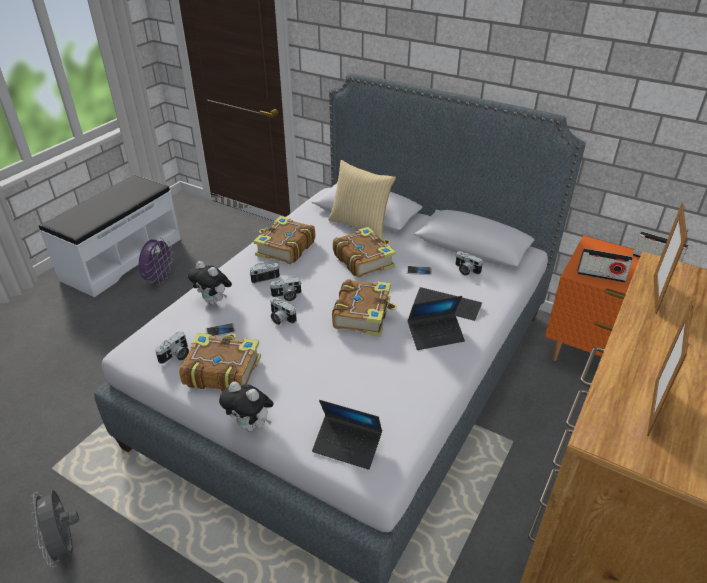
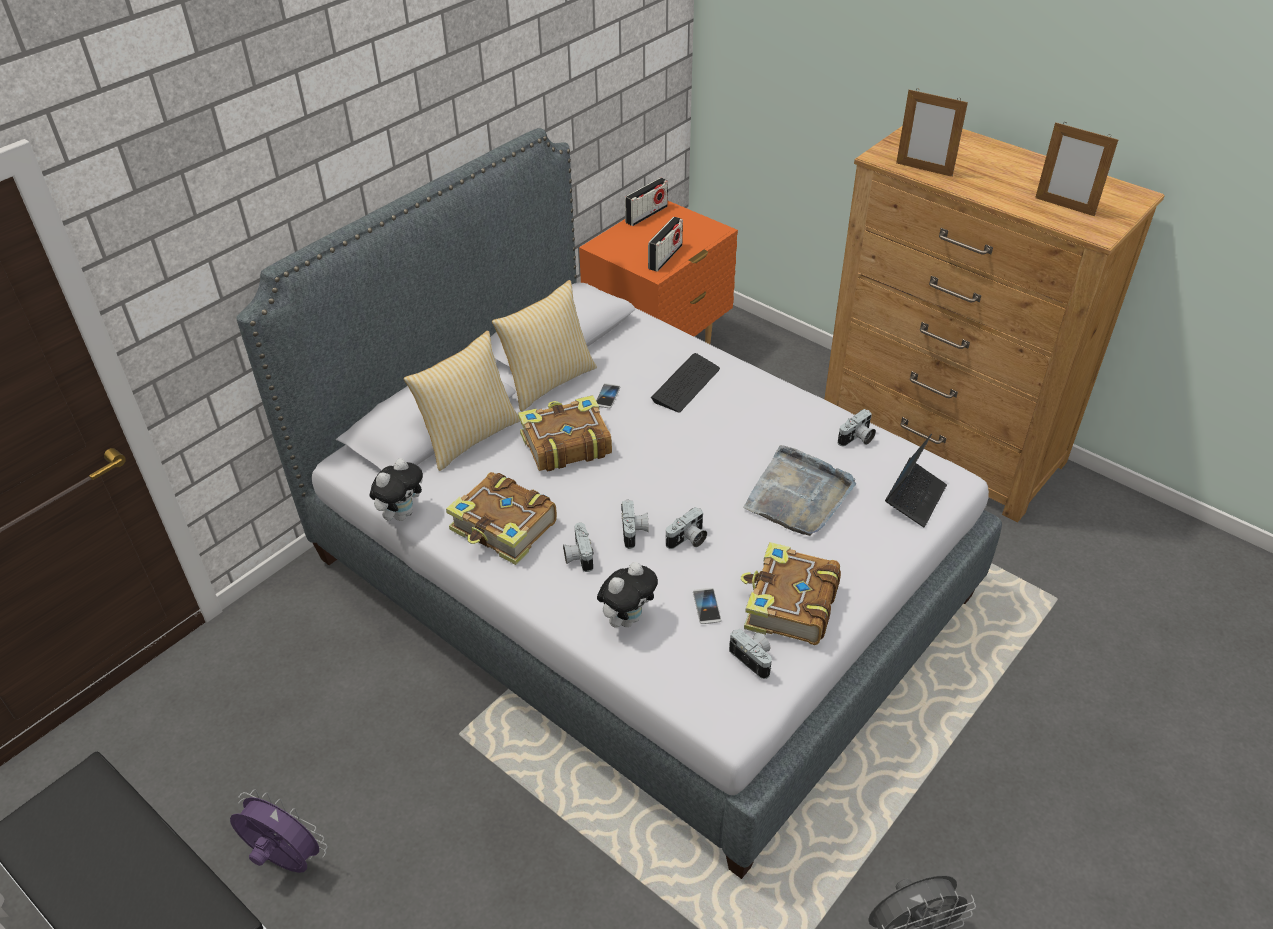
camera: 80 degrees left, 5 degrees up
plush toy [219,382,274,431] -> plush toy moved to [370,458,423,521]
book [332,279,397,336] -> none
laptop [408,296,465,350] -> none
camera [455,251,483,276] -> camera moved to [838,409,876,446]
none -> pillow [492,280,597,411]
none -> grey tray [743,445,856,536]

